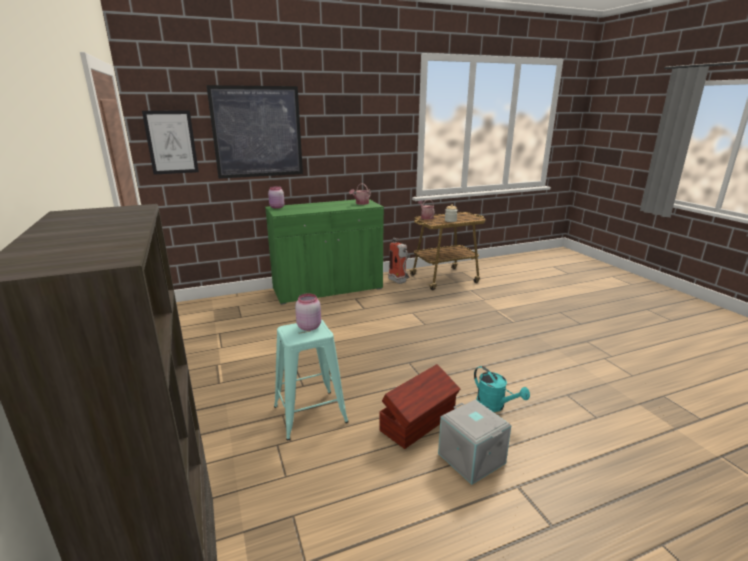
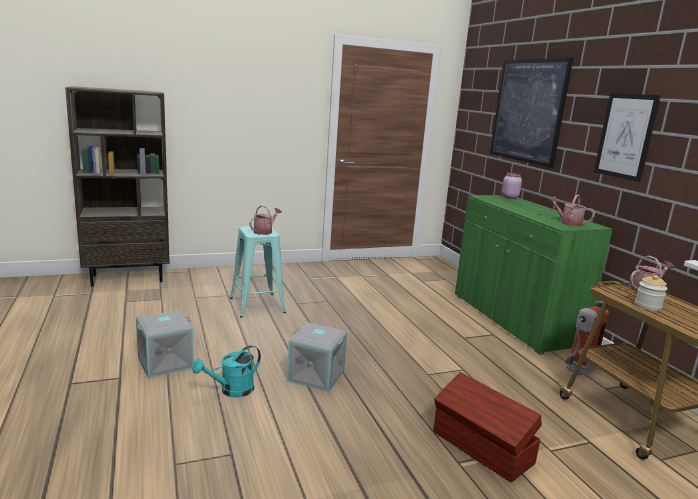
camera: 90 degrees right, 5 degrees down
picture [142,110,199,175] -> picture moved to [594,93,661,182]
pink jar [295,293,321,331] -> watering can [250,205,282,235]
brown storage box [379,364,460,449] -> brown storage box moved to [433,372,542,482]
none -> grey storage box [287,323,347,392]

